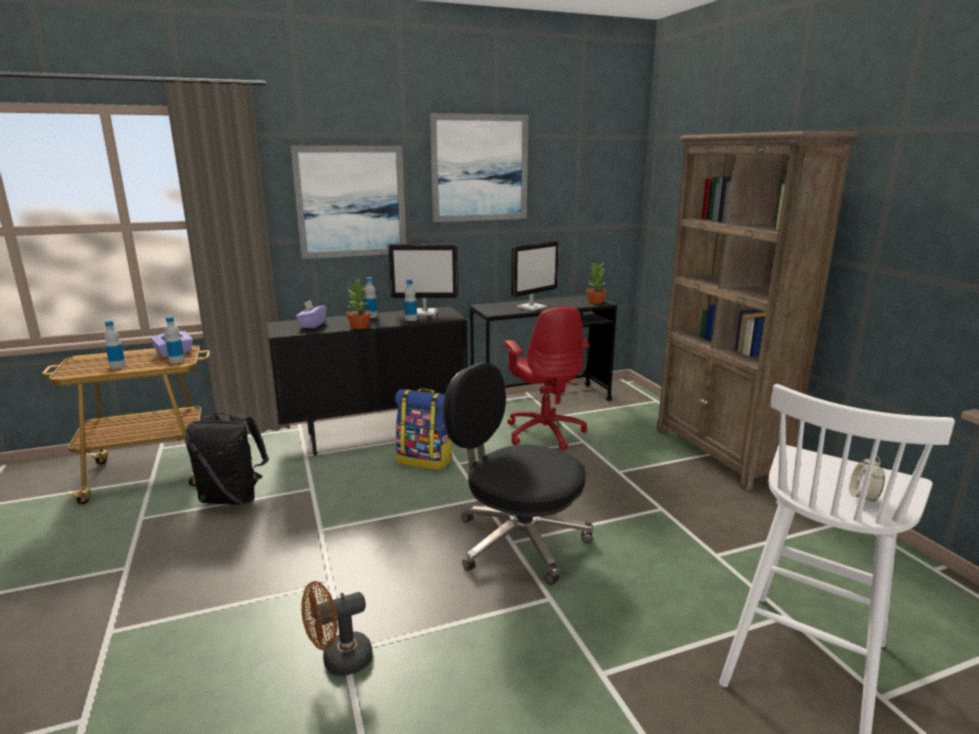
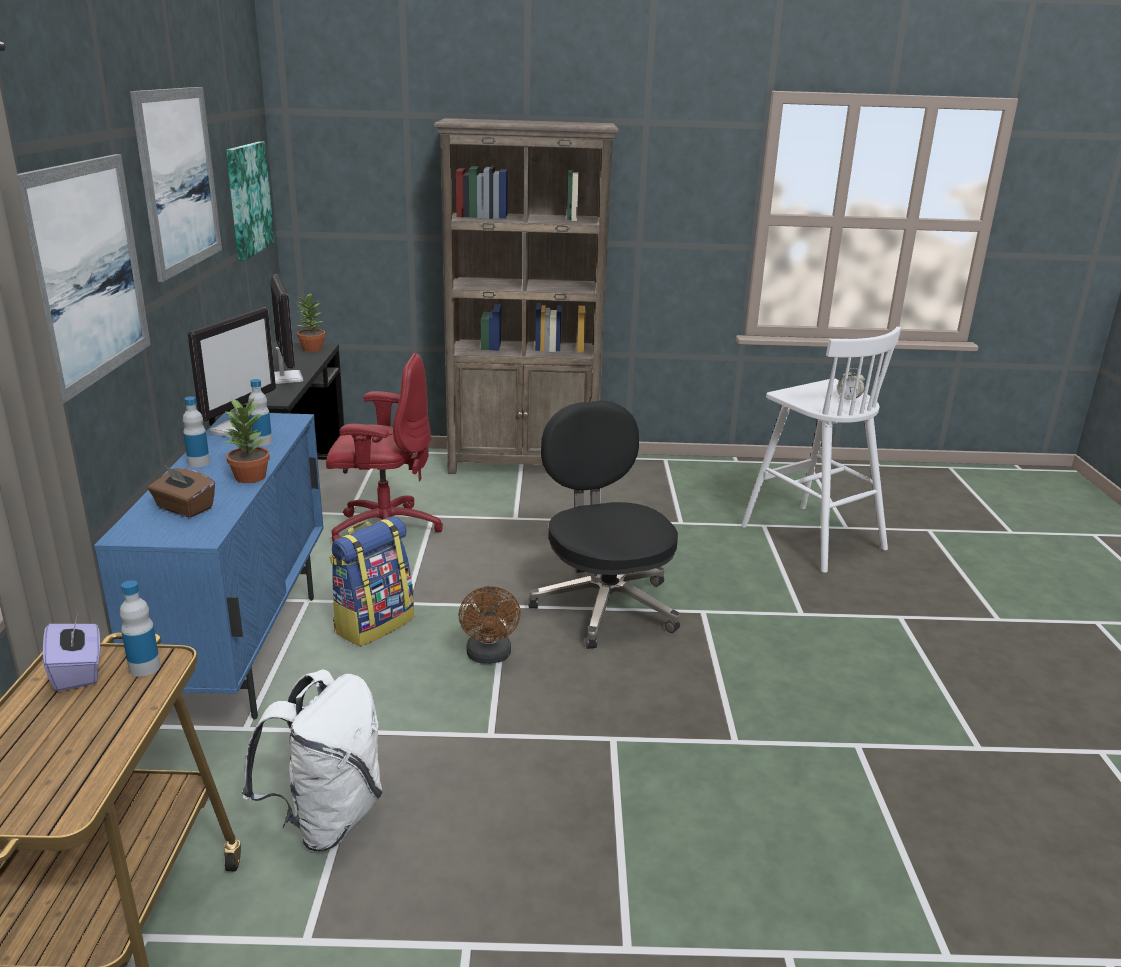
camera: 70 degrees left, 5 degrees up
bottle [104,320,126,369] -> none
black backpack [185,413,269,504] -> white backpack [242,669,383,852]
black cabinet [266,307,468,456] -> blue cabinet [94,412,324,720]
purple tissue box [296,299,326,328] -> brown tissue box [148,466,215,518]
brown fan [301,581,373,676] -> brown fan moved to [459,586,521,664]
black office chair [443,362,593,585] -> black office chair turned 105 degrees clockwise [528,401,680,649]
none -> picture [226,142,275,261]

